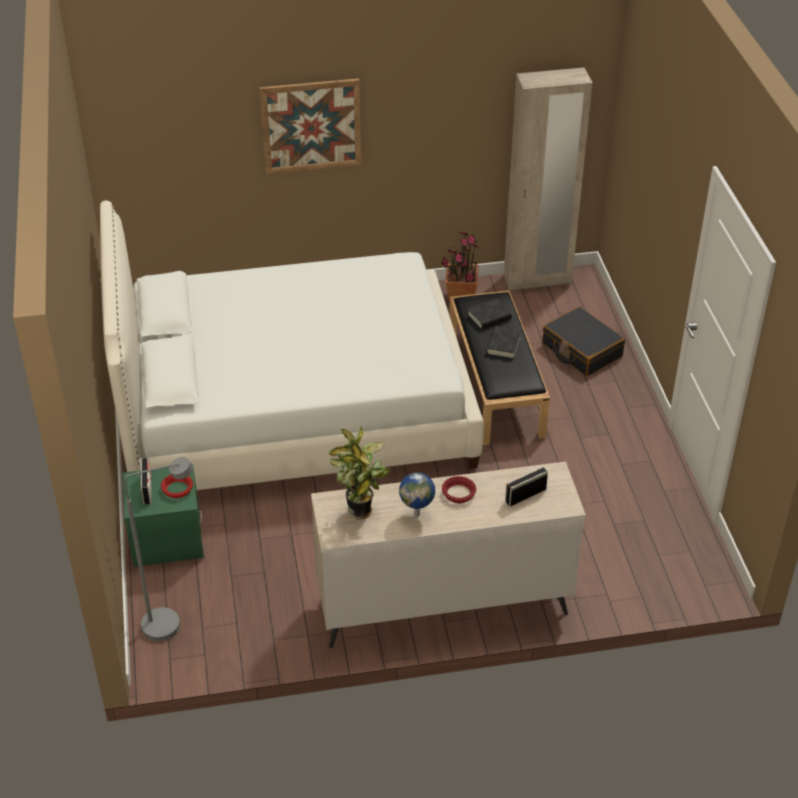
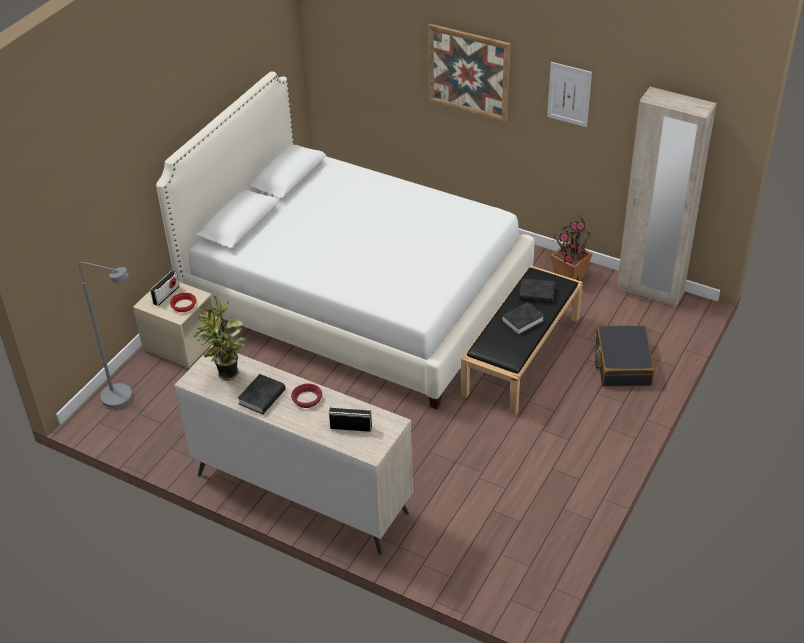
camera: 40 degrees right, 0 degrees up
green nightstand [122,464,204,567] -> beige nightstand [133,282,219,368]
globe [399,472,435,517] -> black book [238,374,286,414]
none -> picture [547,62,592,127]

